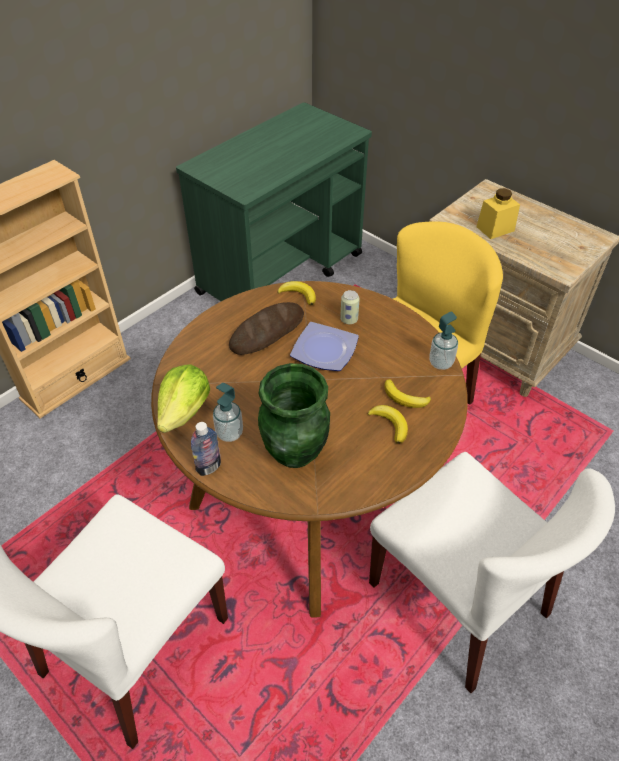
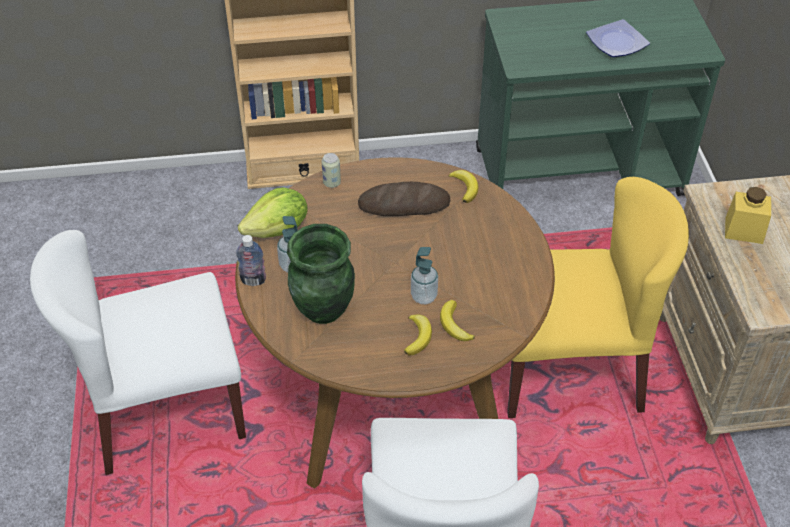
camera: 40 degrees right, 0 degrees up
plate [290,322,359,371] -> plate moved to [586,19,650,57]
can [340,290,360,324] -> can moved to [322,153,341,188]
soap dispenser [429,311,458,370] -> soap dispenser moved to [411,247,438,304]

